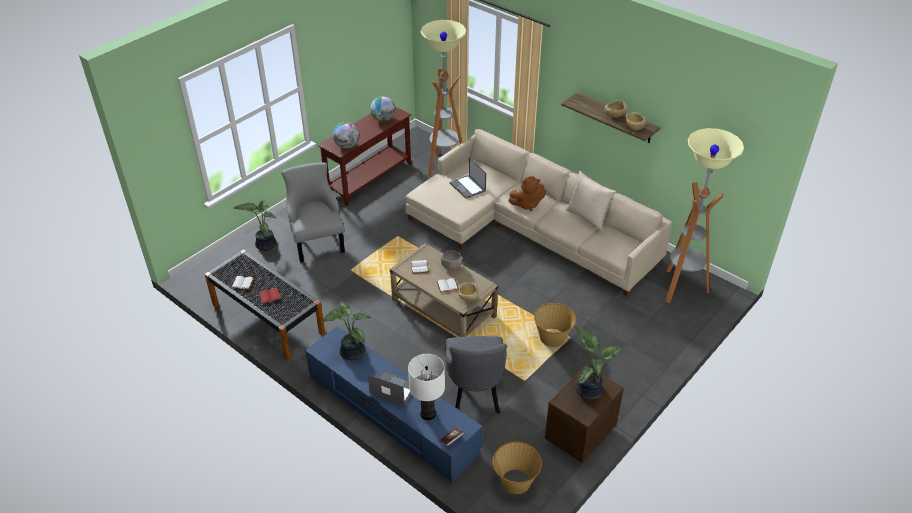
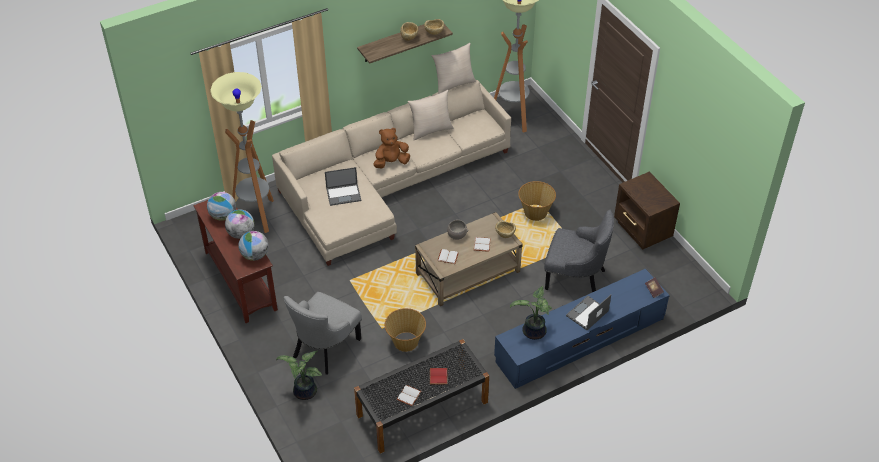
camera: 70 degrees left, 5 degrees up
grey armchair [281,162,345,262] -> grey armchair turned 60 degrees counterclockwise [284,292,362,375]
white table lamp [408,354,445,420] -> none
basket [492,442,542,494] -> basket moved to [385,308,426,352]
brown plush toy [508,177,546,211] -> brown plush toy turned 120 degrees counterclockwise [373,128,410,168]
potted plant [574,326,621,400] -> none
none -> globe [225,210,255,239]
none -> beige pillow [431,43,476,94]

